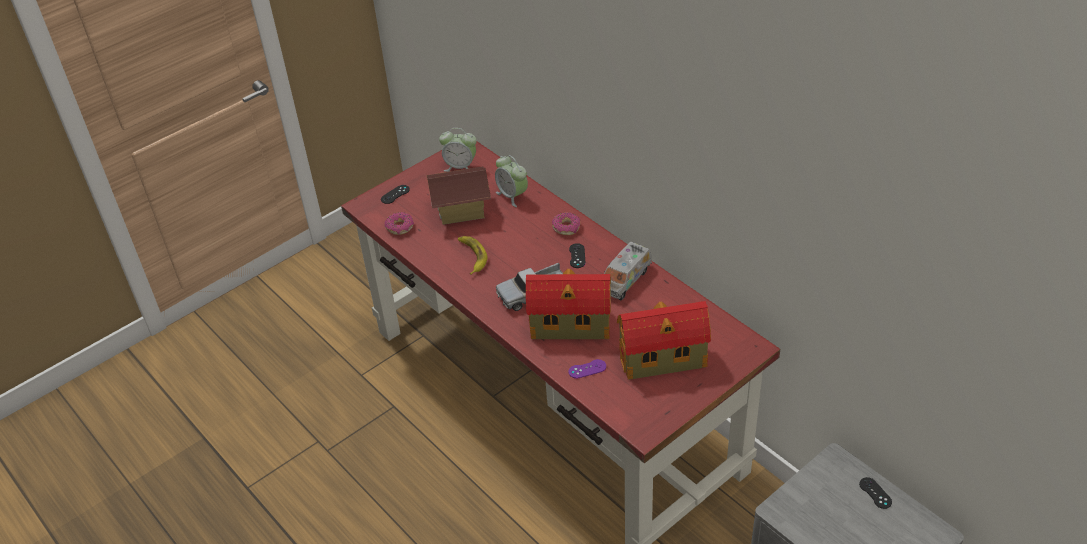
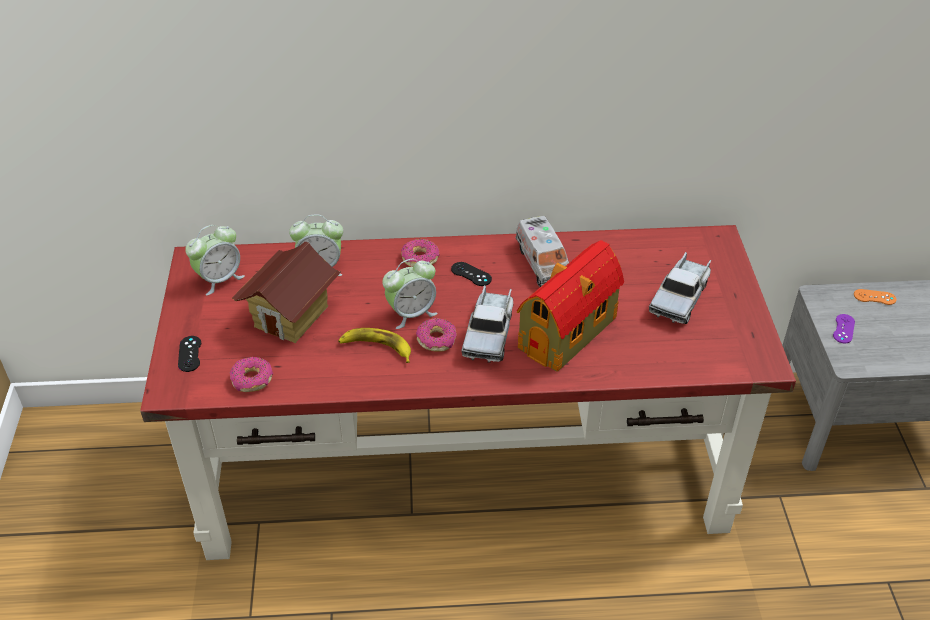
camera: 55 degrees left, 0 degrees up
purple game controller [568,359,606,379] -> purple game controller moved to [833,314,855,344]
toy house [617,301,711,380] -> toy truck [649,252,711,324]
black game controller [859,477,892,509] -> orange game controller [854,289,896,305]
none -> alarm clock [382,259,438,329]
none -> donut [416,318,457,352]

